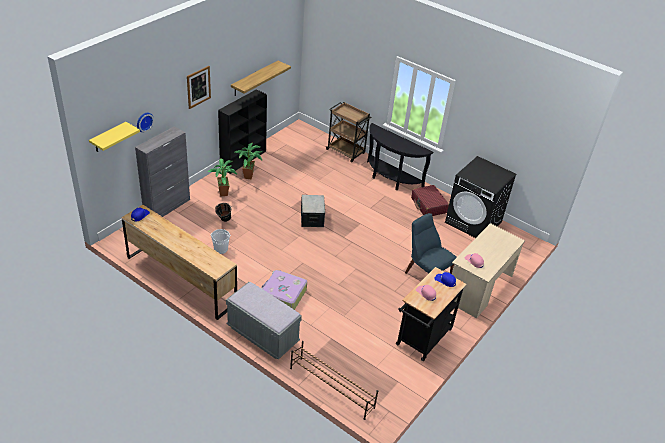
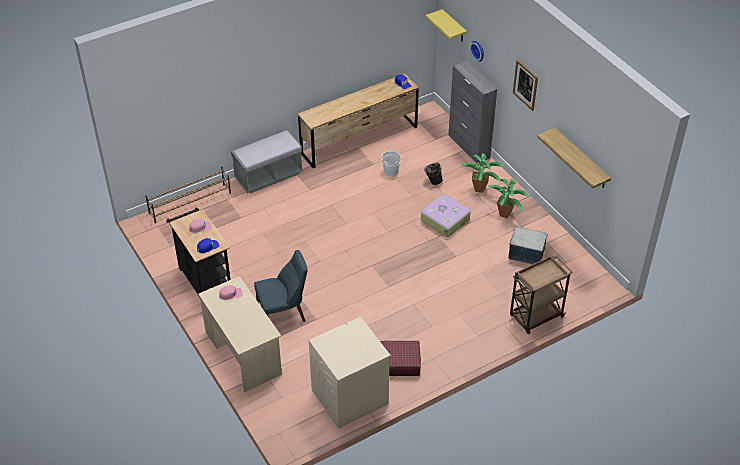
camera: 115 degrees right, 5 degrees up
black bookcase [218,89,267,174] -> none
suitcase [262,270,307,310] -> suitcase moved to [421,194,471,237]
storage box [301,195,325,227] -> storage box moved to [508,226,548,264]
black console table [367,123,433,190] -> none
black washing machine [445,156,517,238] -> beige washing machine [309,317,391,429]

